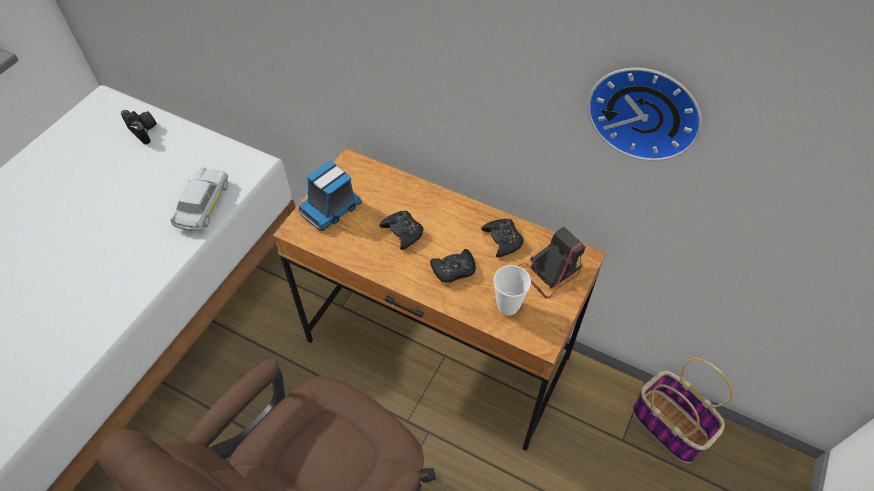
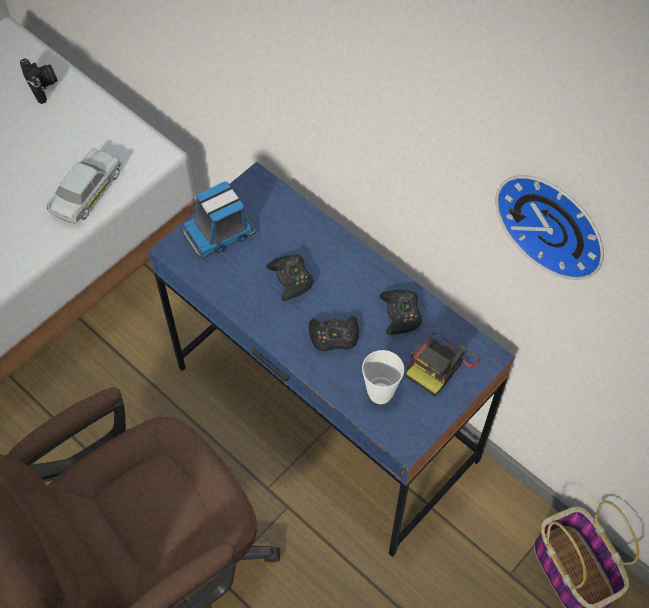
camera: 15 degrees right, 5 degrees up
brown desk [273,148,606,451] -> blue desk [148,162,515,557]
camera [518,226,586,298] -> camera turned 150 degrees clockwise [406,333,480,397]

